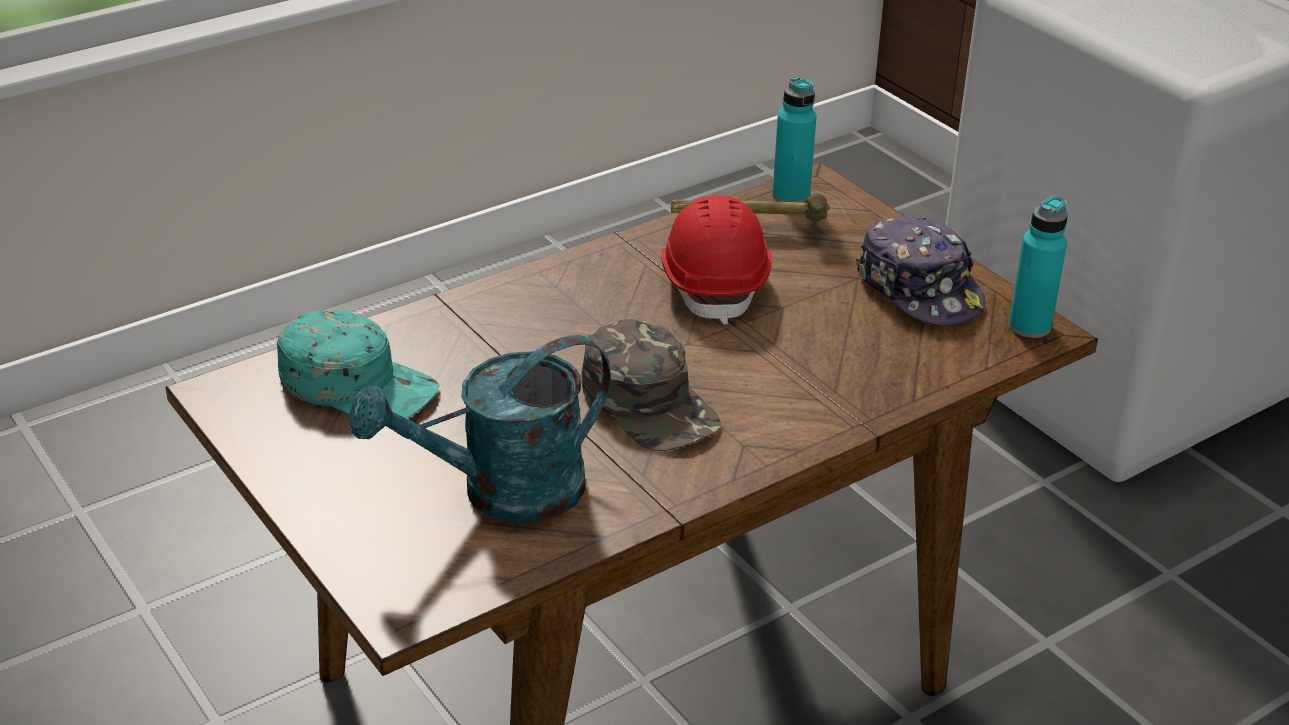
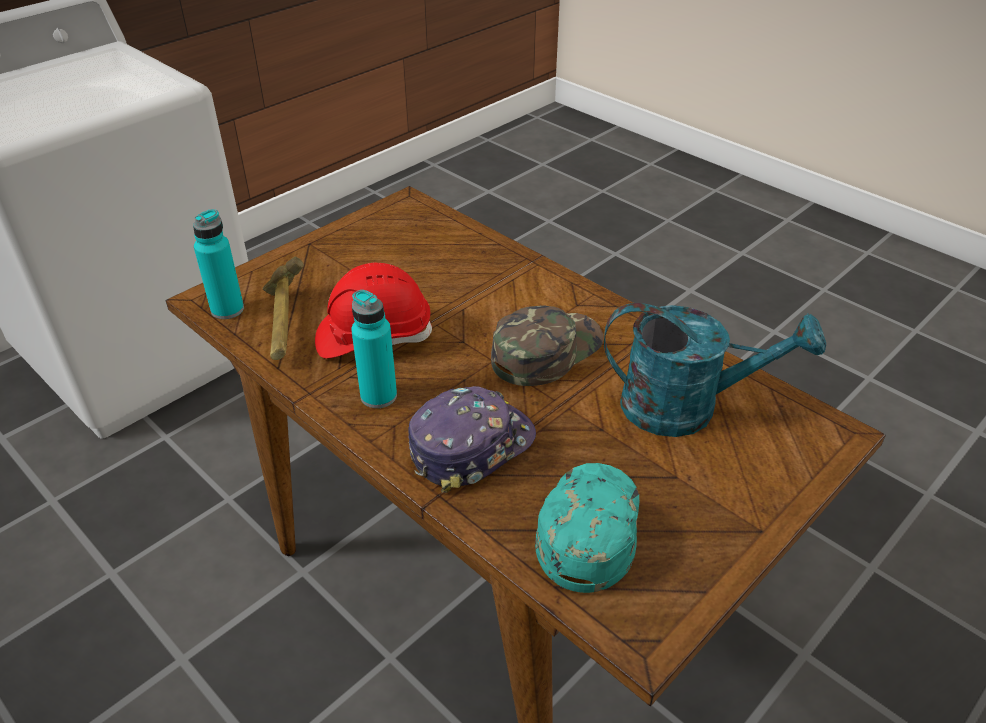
camera: 100 degrees left, 5 degrees up
turquoise watering can [350,335,611,523] -> turquoise watering can turned 45 degrees counterclockwise [604,303,826,437]
cap [855,216,985,326] -> cap moved to [408,386,536,493]
turquoise bottle [1009,196,1068,338] -> turquoise bottle moved to [351,290,397,408]

